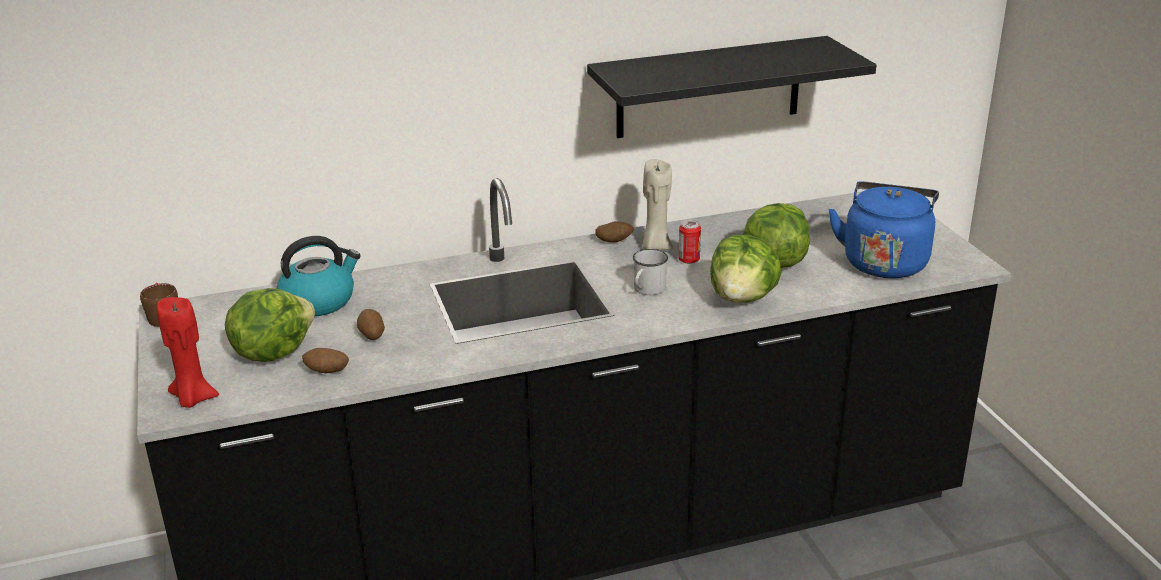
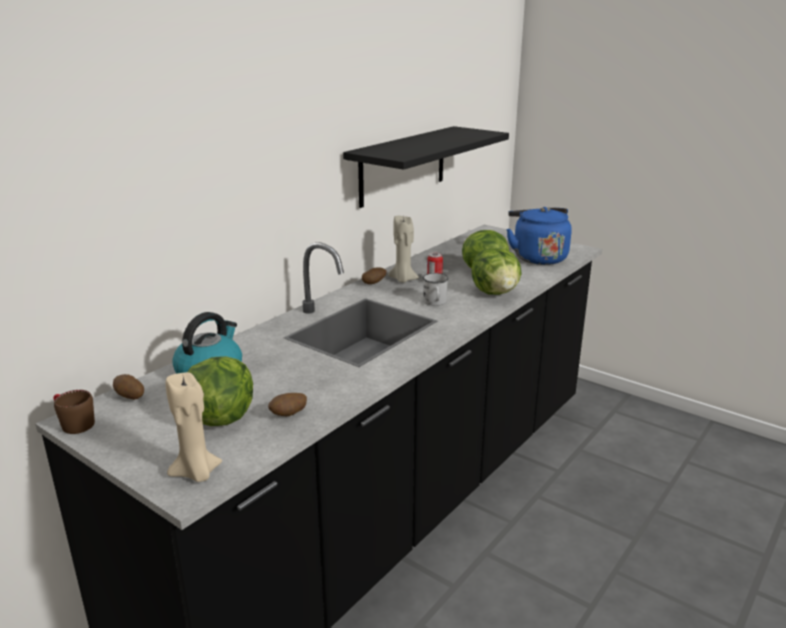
camera: 35 degrees left, 5 degrees down
red candle [157,297,219,408] -> beige candle [166,372,222,482]
potato [357,309,385,340] -> potato moved to [113,374,144,400]

